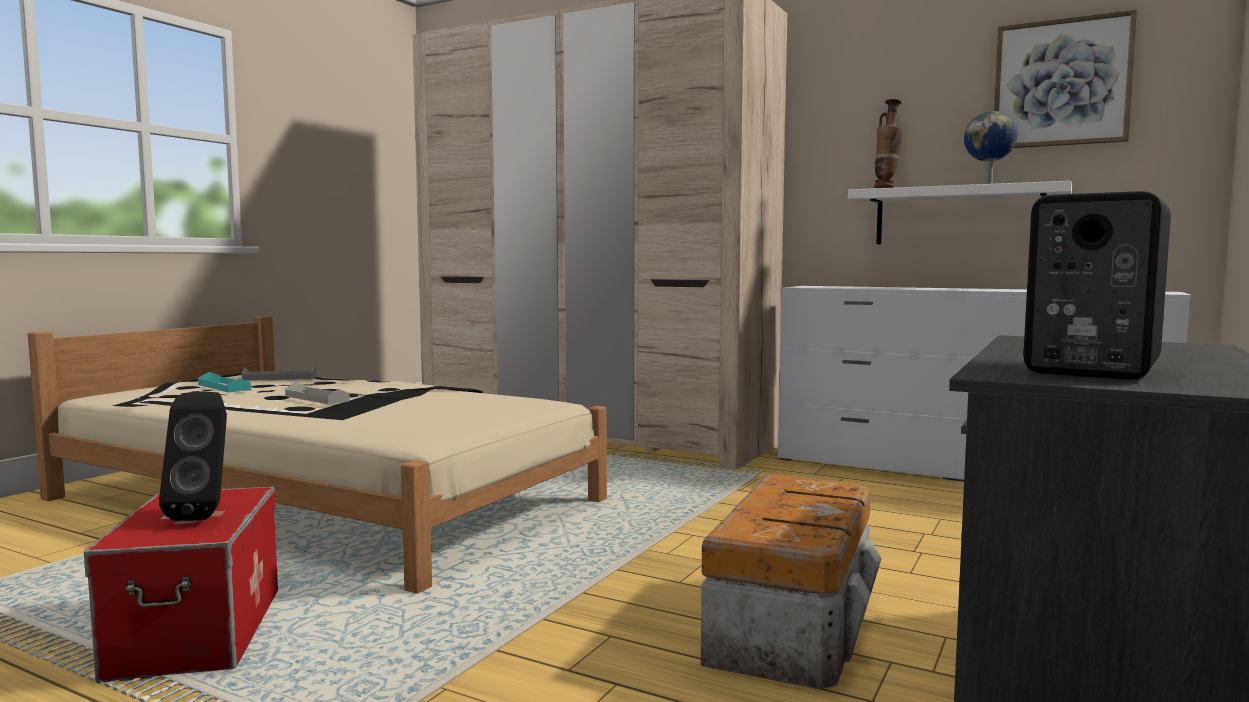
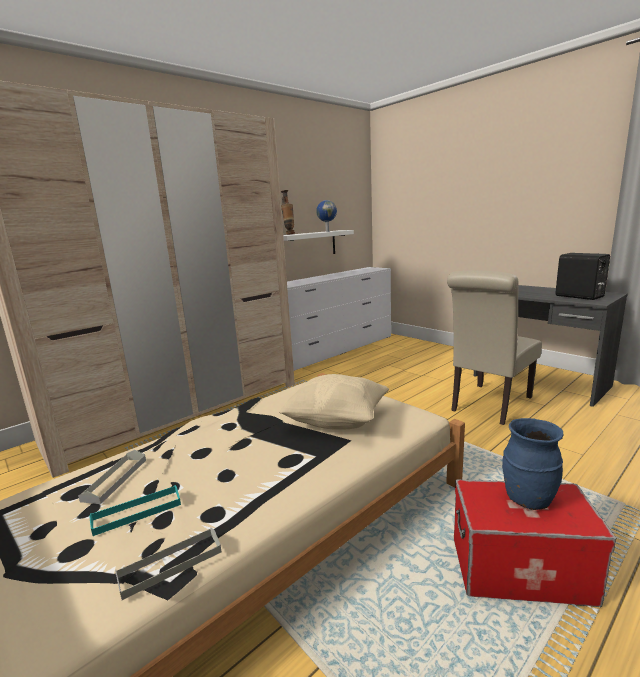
camera: 70 degrees left, 10 degrees up
black speaker [159,392,227,521] -> blue vase [502,418,563,510]
grey tray [285,382,350,404] -> grey tray moved to [115,528,222,600]
storage box [701,475,881,689] -> beige chair [447,270,542,425]
picture [994,9,1137,148] -> none
none -> beige pillow [279,374,389,430]

